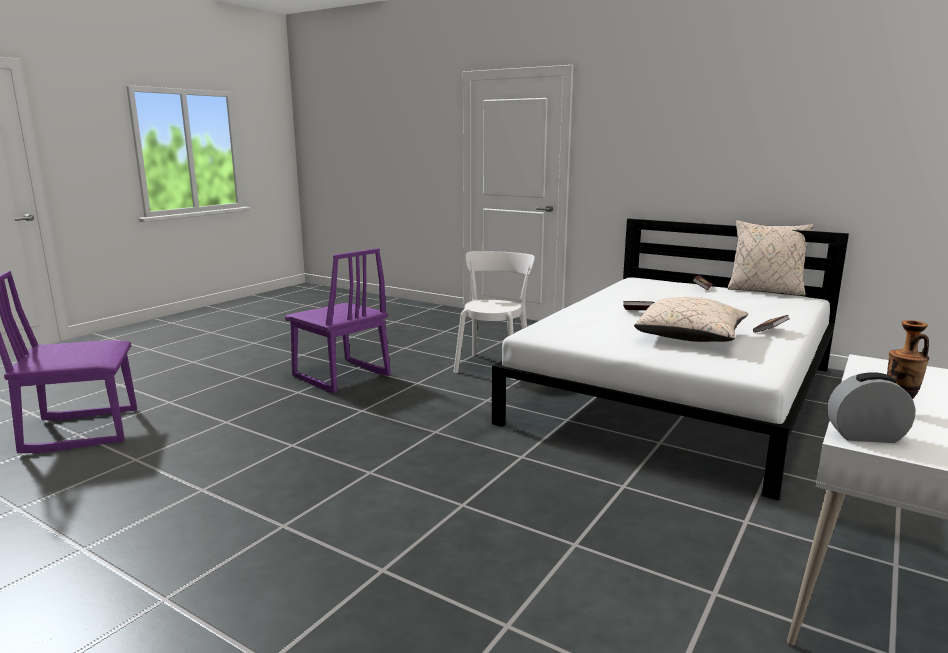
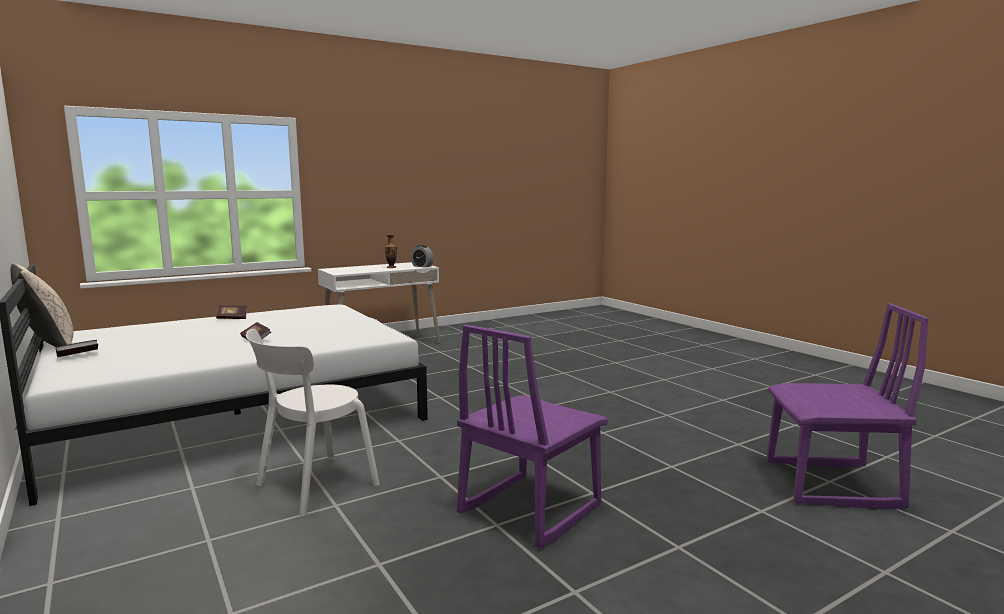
camera: 155 degrees left, 5 degrees down
purple chair [285,248,391,393] -> purple chair turned 120 degrees counterclockwise [457,324,608,548]
beige pillow [634,297,748,342] -> none

